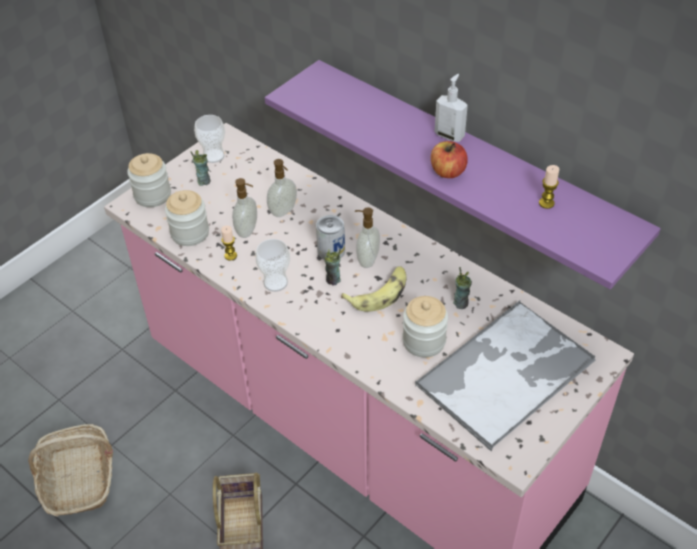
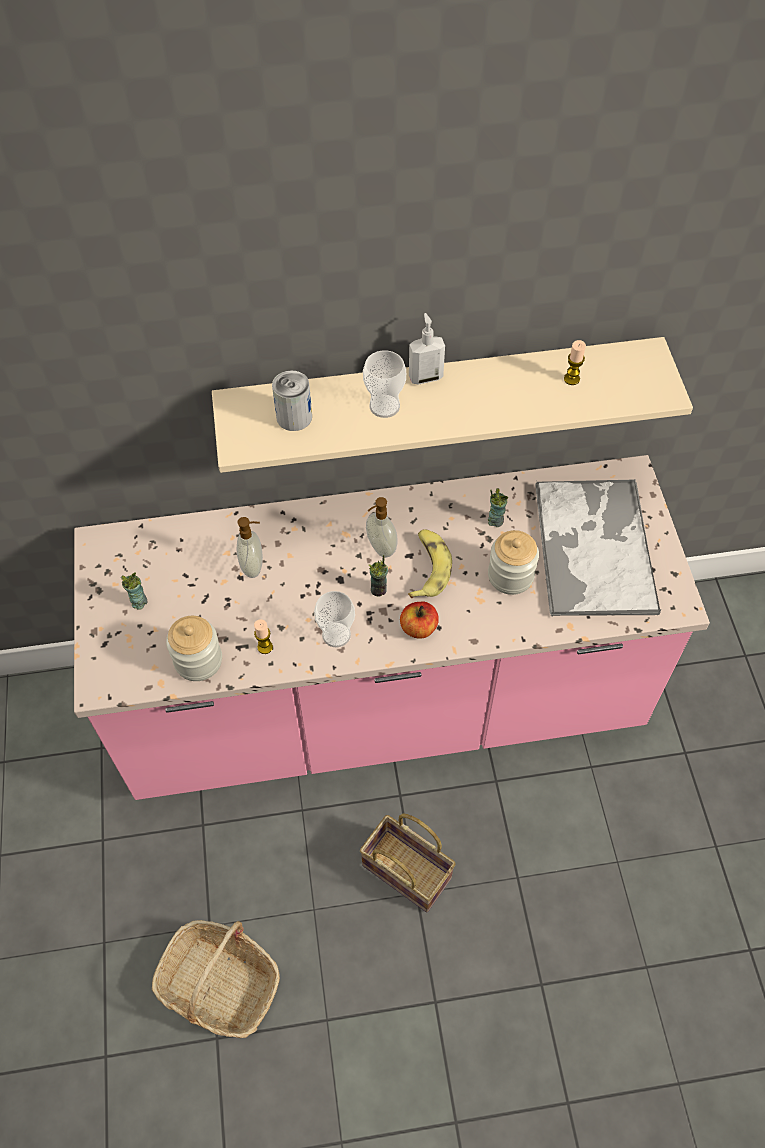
camera: 50 degrees left, 10 degrees up
jar [127,153,171,207] -> none
cup [194,115,225,163] -> cup moved to [363,350,406,418]
soap dispenser [232,178,257,238] -> none
purple shelf [265,60,661,289] -> beige shelf [212,337,693,473]
can [316,215,345,260] -> can moved to [272,370,312,431]
apple [431,141,468,178] -> apple moved to [400,602,439,639]

